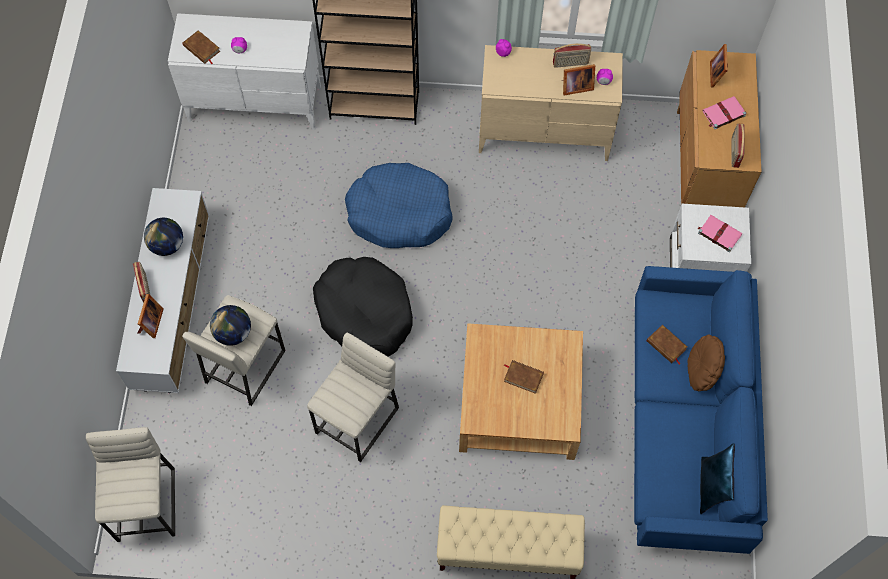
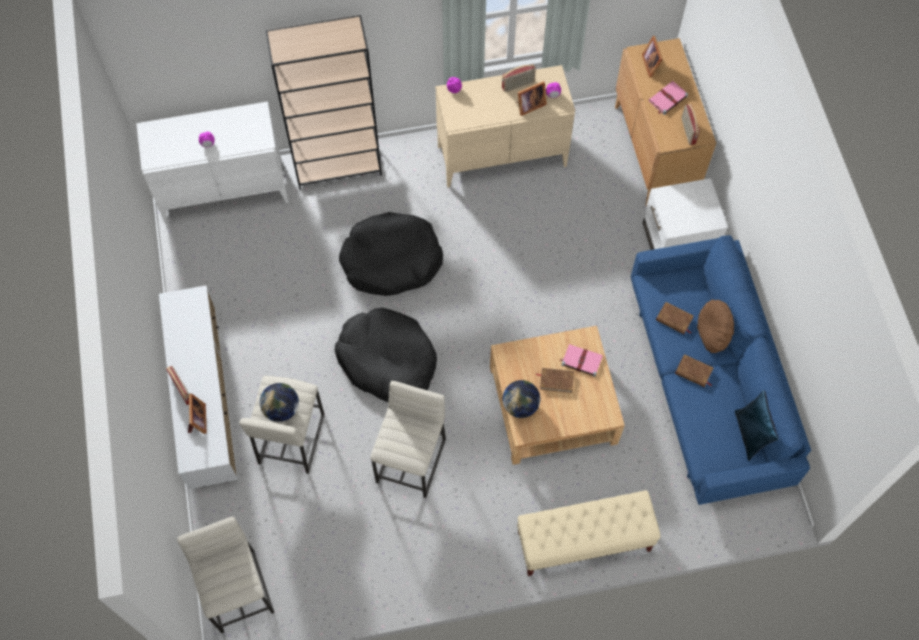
camera: 15 degrees left, 0 degrees up
globe [144,218,183,256] -> globe moved to [503,380,540,418]
brown book [183,30,220,64] -> brown book moved to [675,354,713,387]
blue dog bed [345,163,453,248] -> black dog bed [339,212,443,296]
pink book [697,215,743,252] -> pink book moved to [560,344,603,377]

